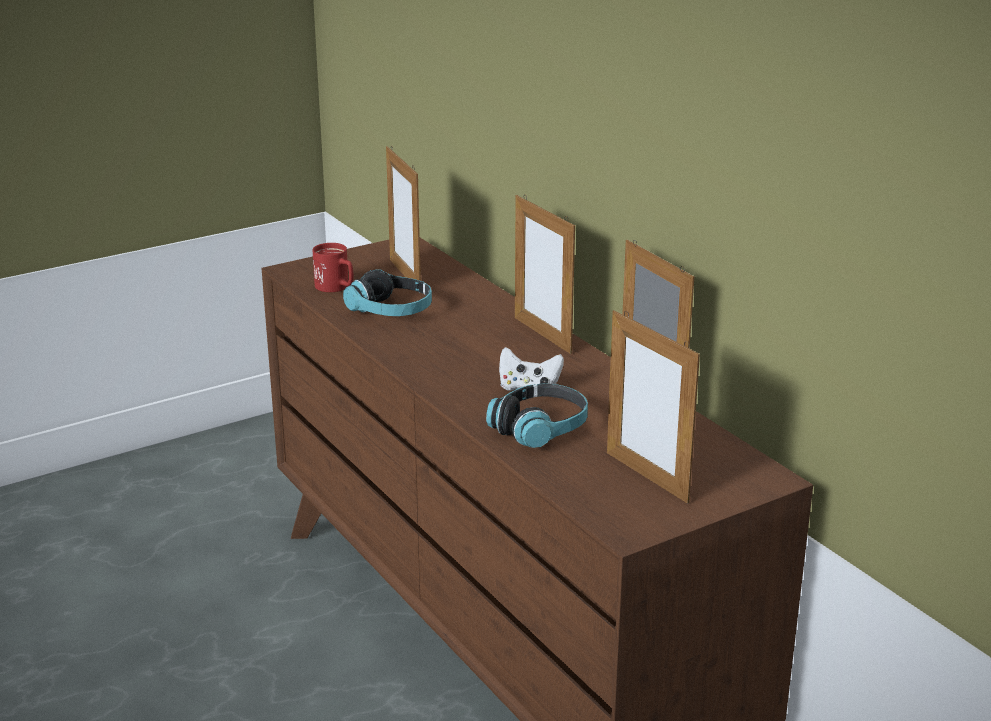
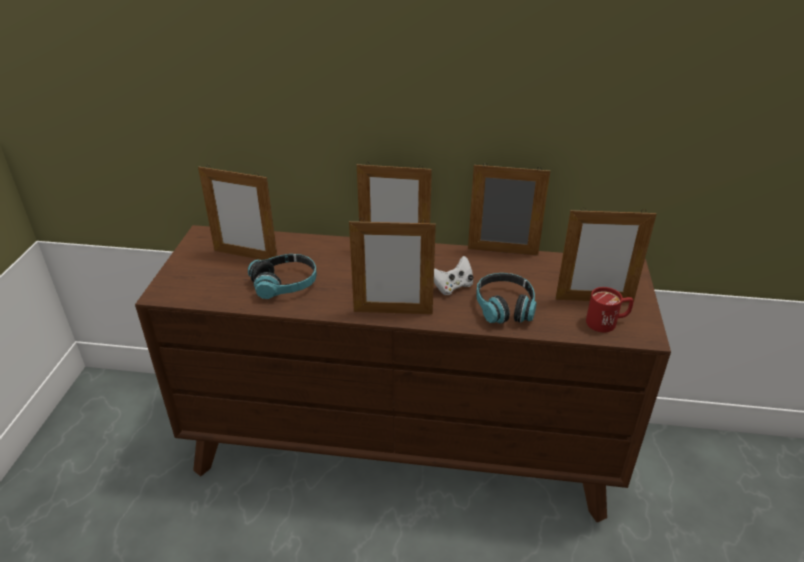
camera: 50 degrees left, 10 degrees up
red mug [312,243,353,292] -> red mug moved to [586,287,633,332]
none -> picture frame [349,218,436,314]

